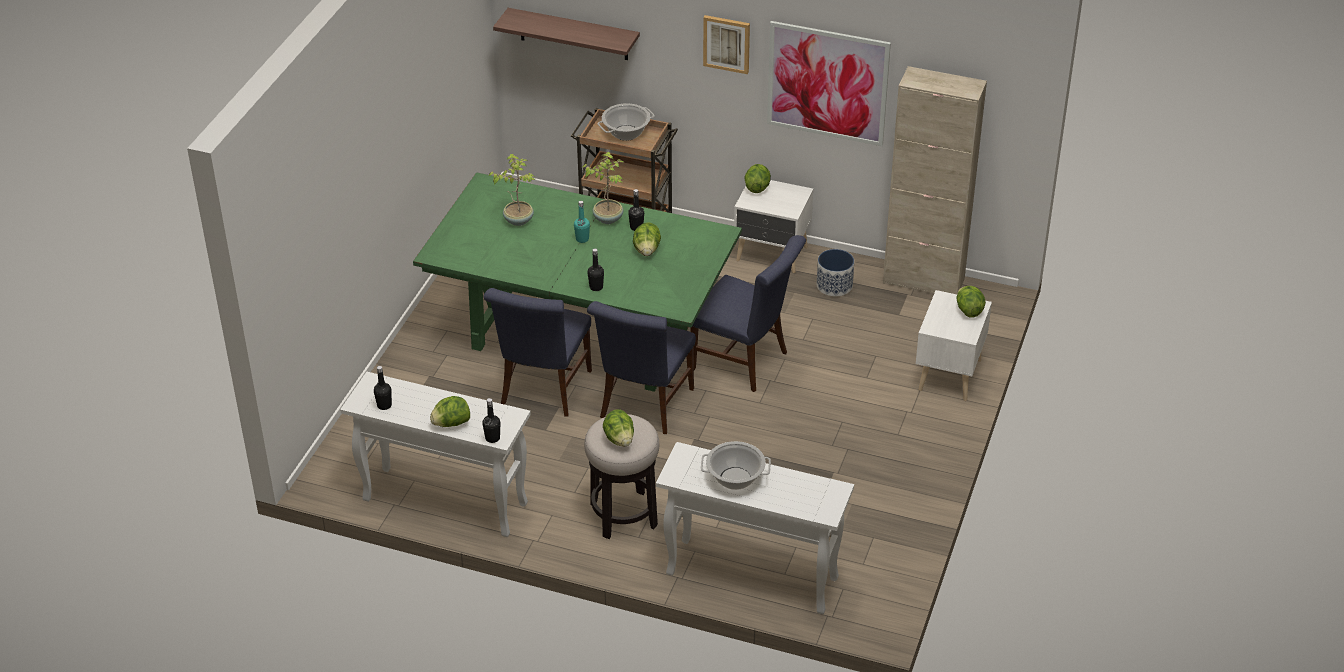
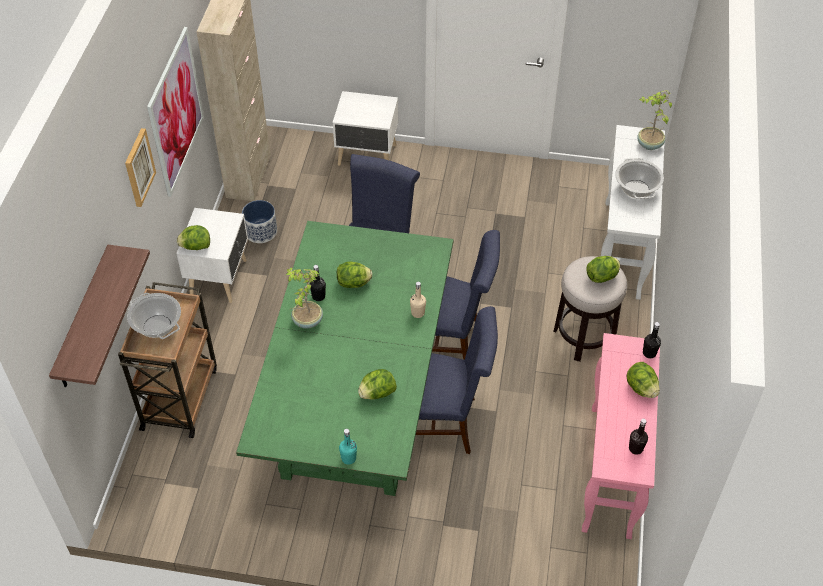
camera: 100 degrees left, 10 degrees up
white console table [340,372,531,537] -> pink console table [582,333,660,539]
potted plant [489,154,535,226] -> potted plant moved to [637,90,672,150]
turquoise bottle [574,201,590,243] -> turquoise bottle moved to [339,429,357,465]
black bottle [587,248,604,291] -> beige bottle [410,282,426,318]
lettuce [956,286,986,317] -> lettuce moved to [358,369,397,399]

